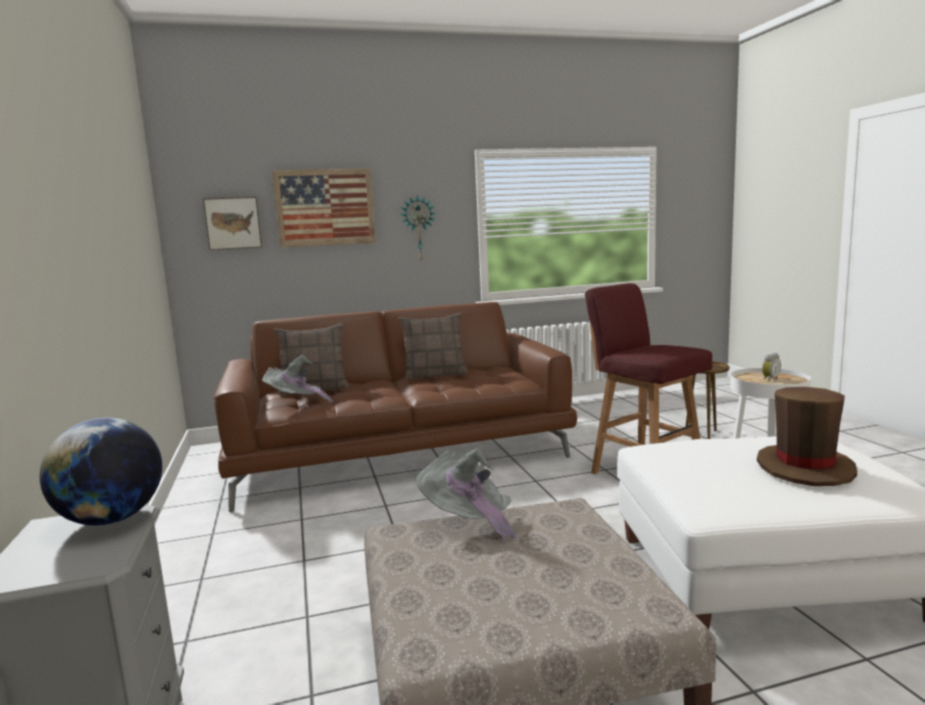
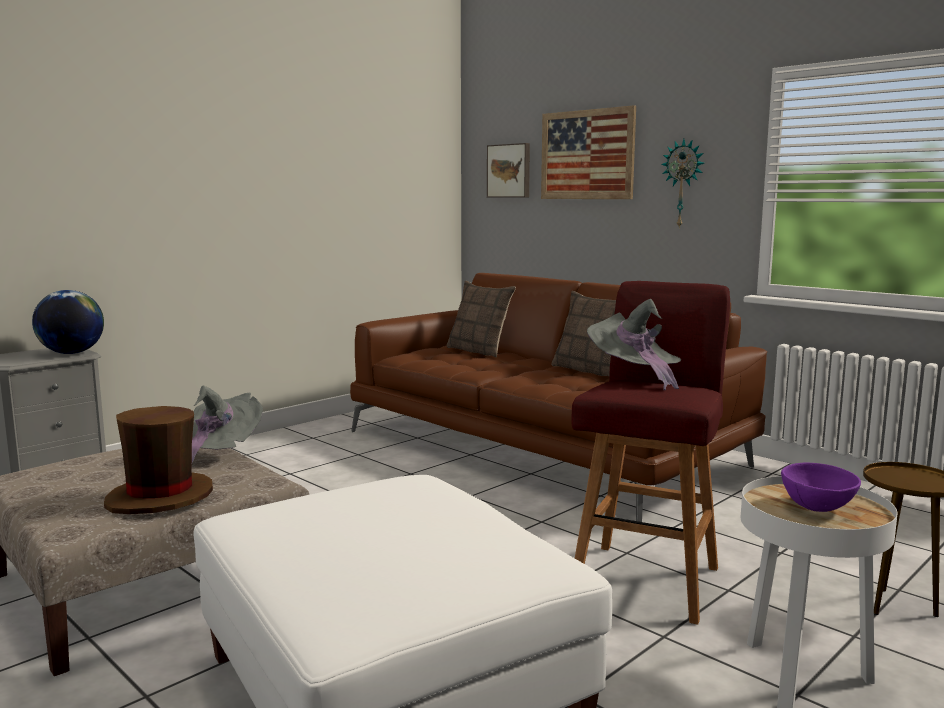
camera: 60 degrees right, 0 degrees up
grey hat [262,355,333,403] -> grey hat moved to [587,299,681,390]
brown hat [757,387,857,486] -> brown hat moved to [104,406,213,514]
alarm clock [762,353,781,381] -> purple bowl [781,463,861,512]

